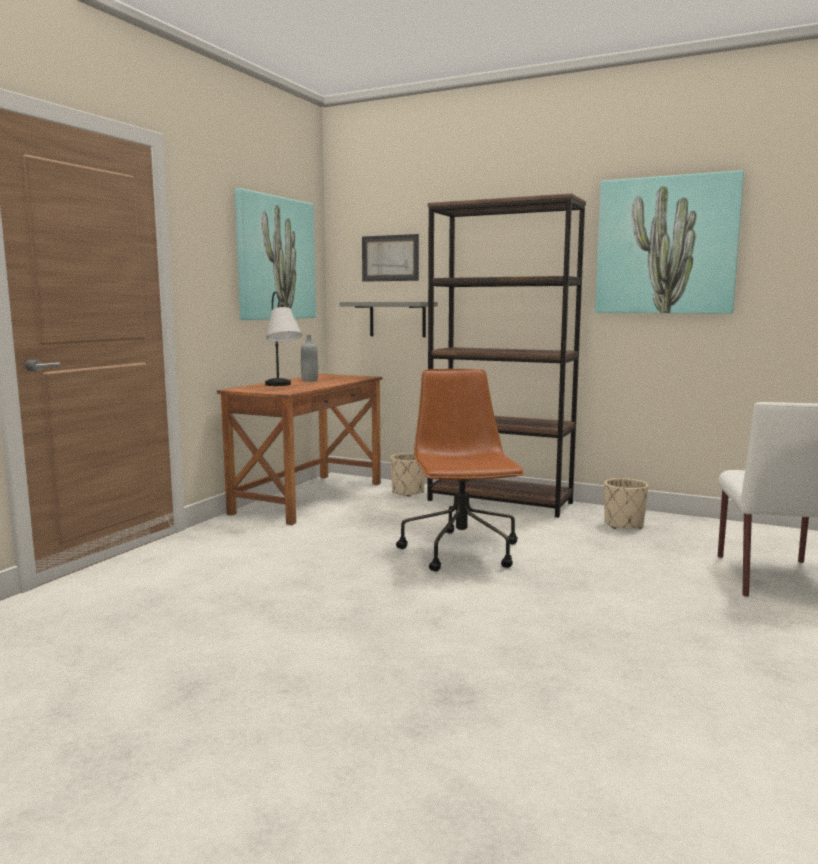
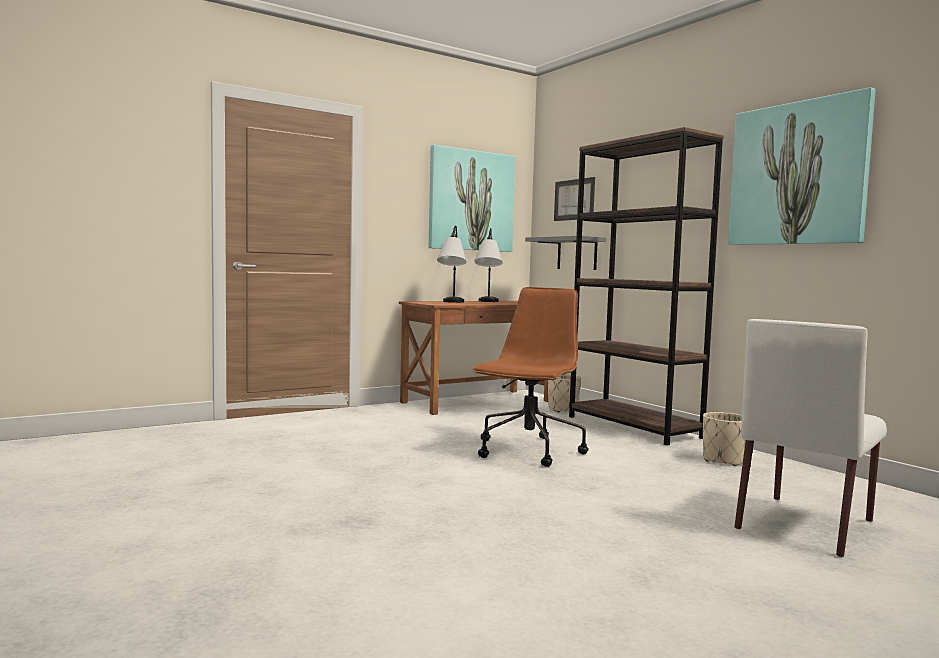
camera: 30 degrees right, 5 degrees down
grey bottle [301,335,318,382] -> table lamp [474,228,503,302]

